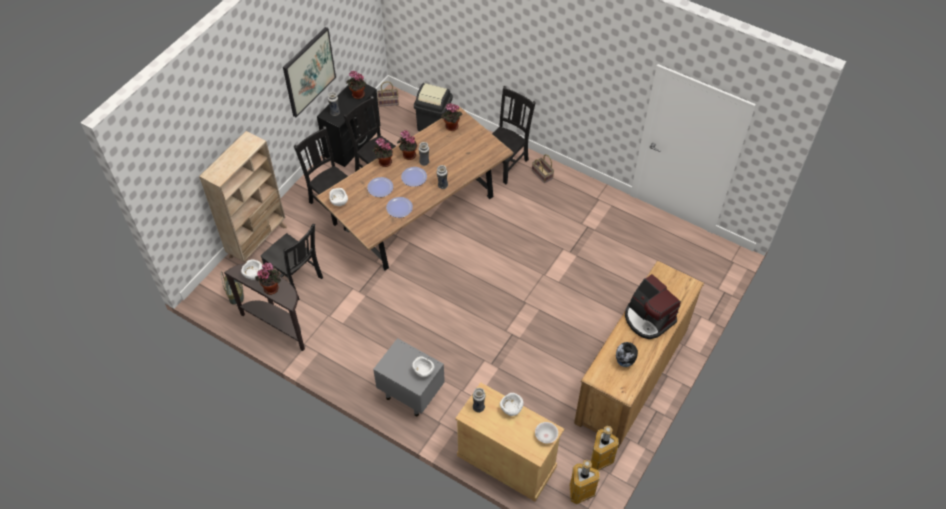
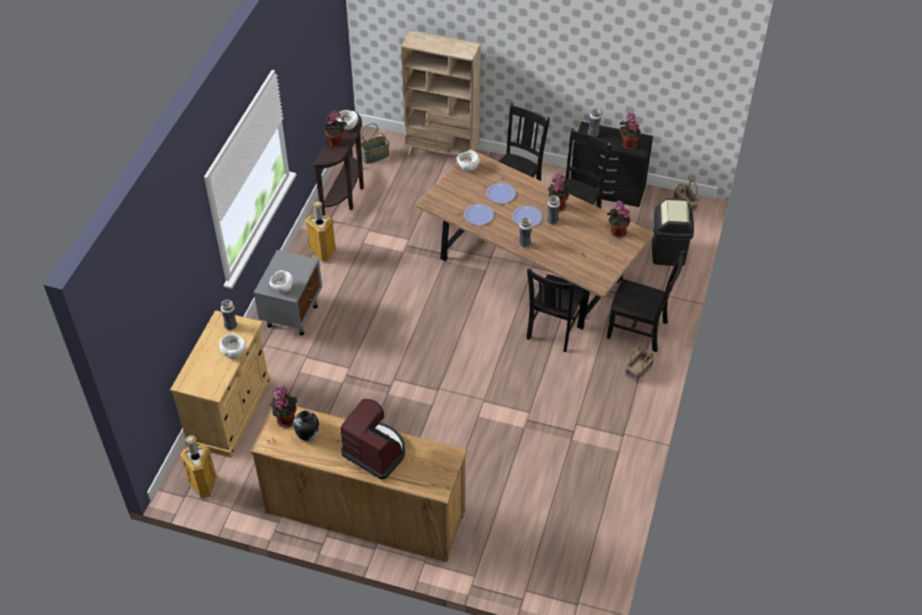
camera: 75 degrees right, 5 degrees down
black chair [261,224,323,300] -> black chair moved to [526,269,584,352]
picture [283,27,336,117] -> none
potted plant [373,137,393,167] -> potted plant moved to [270,386,297,428]
white bowl [535,422,558,443] -> none
trash can [591,426,619,471] -> trash can moved to [305,201,336,262]
coffee machine [625,274,681,339] -> coffee machine turned 90 degrees clockwise [340,399,405,479]

